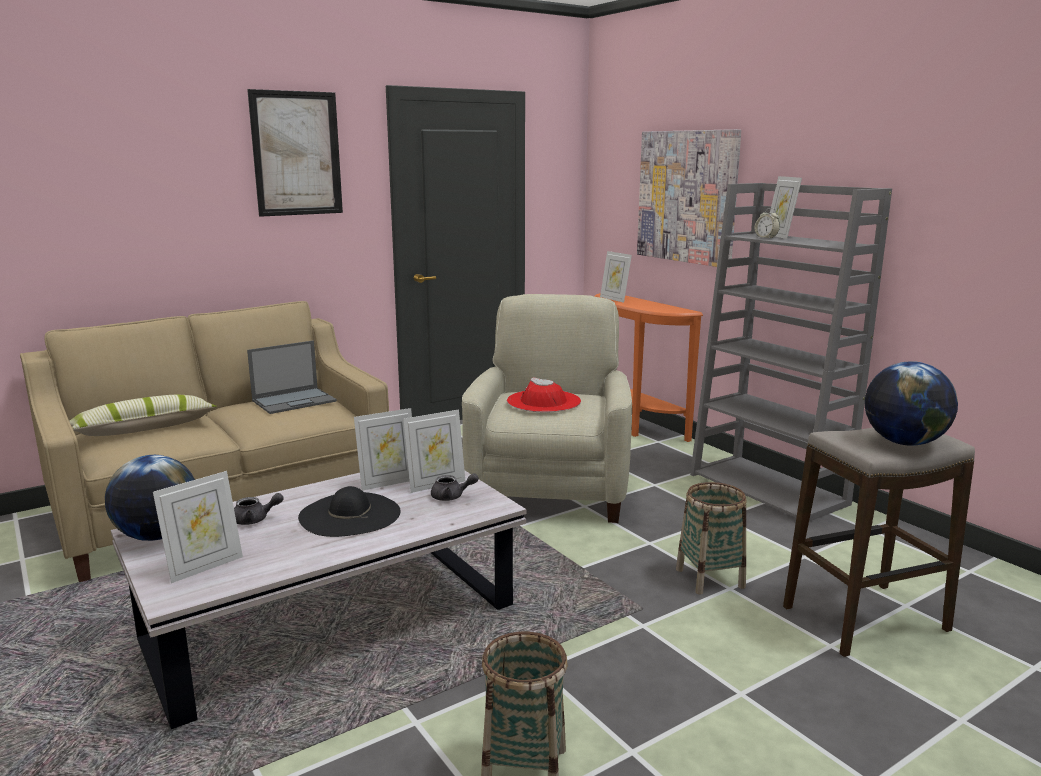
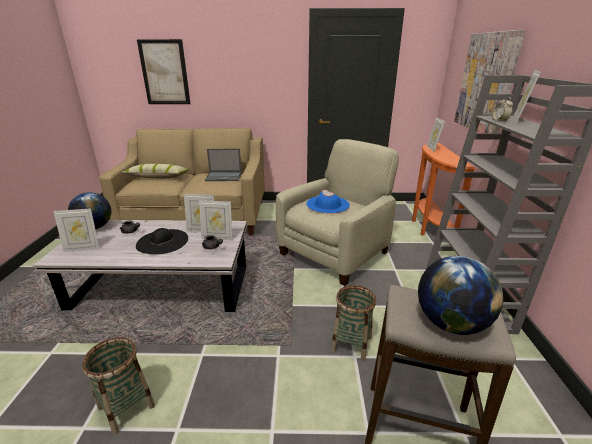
camera: 35 degrees right, 10 degrees up
picture [247,89,343,217] -> picture moved to [137,39,191,104]
red hat [507,377,581,412] -> blue hat [306,190,350,213]

